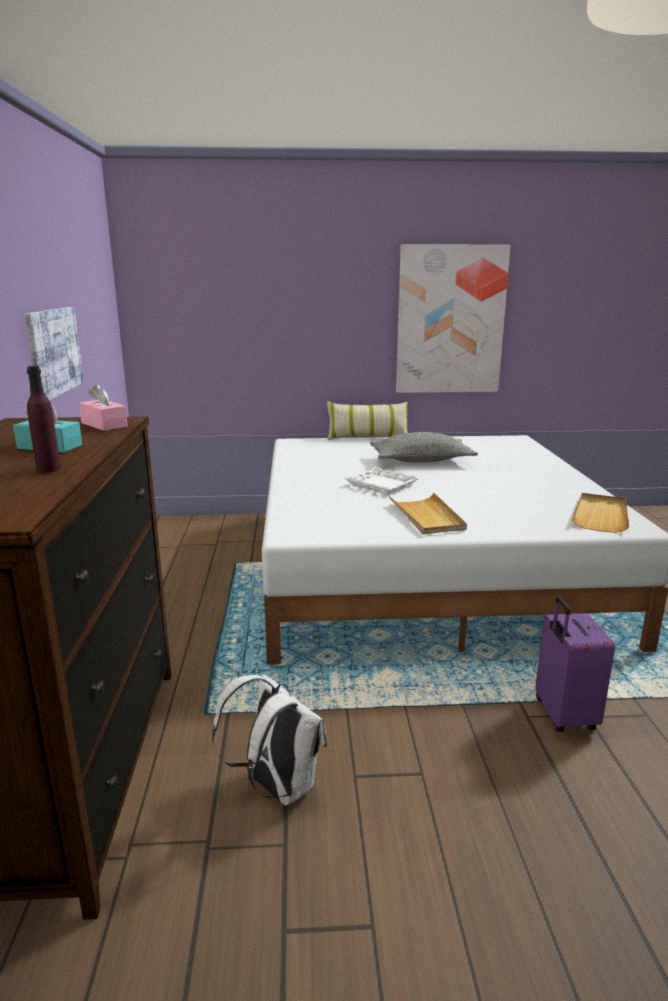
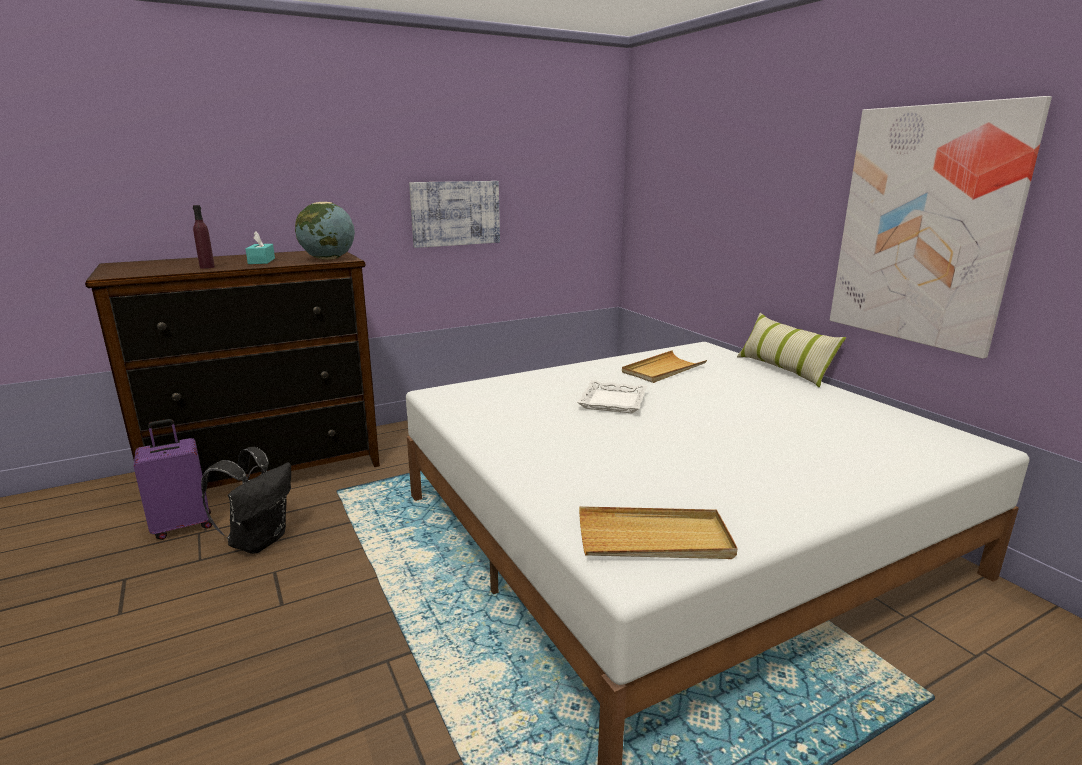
camera: 65 degrees right, 0 degrees up
pink tissue box [79,384,128,431] -> globe [295,202,355,260]
white backpack [212,674,327,806] -> black backpack [201,447,291,554]
grey pillow [370,432,478,463] -> none
beige tray [389,493,467,535] -> beige tray moved to [622,350,707,383]
purple suitcase [535,597,615,732] -> purple suitcase moved to [134,419,212,540]

